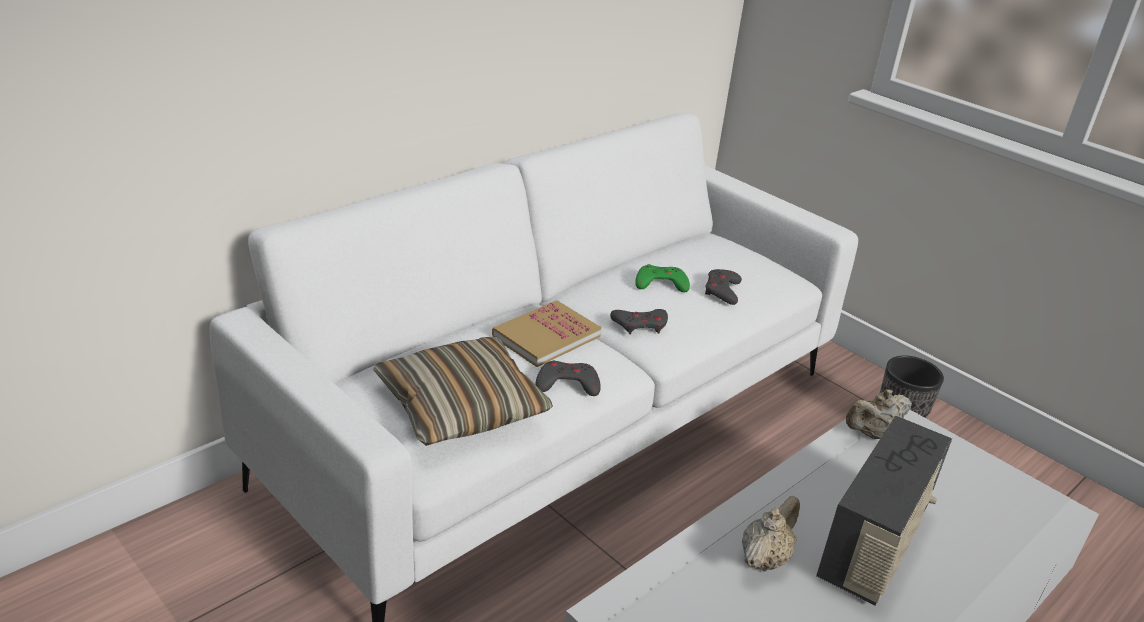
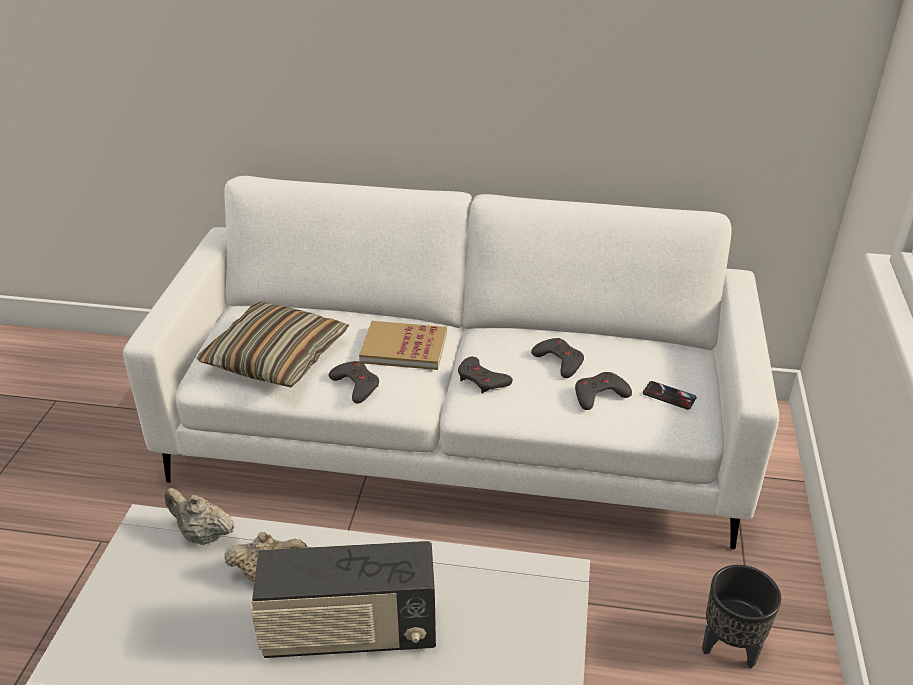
camera: 55 degrees right, 5 degrees up
green game controller [635,264,690,292] -> grey game controller [531,338,584,378]
beige teapot [846,390,912,439] -> beige teapot moved to [164,488,235,545]
none -> phone [643,381,697,410]

